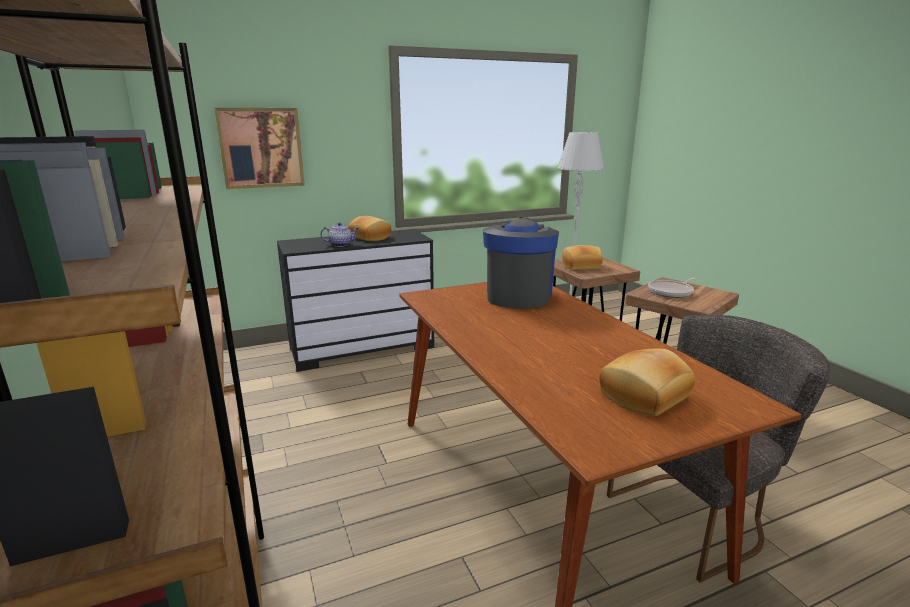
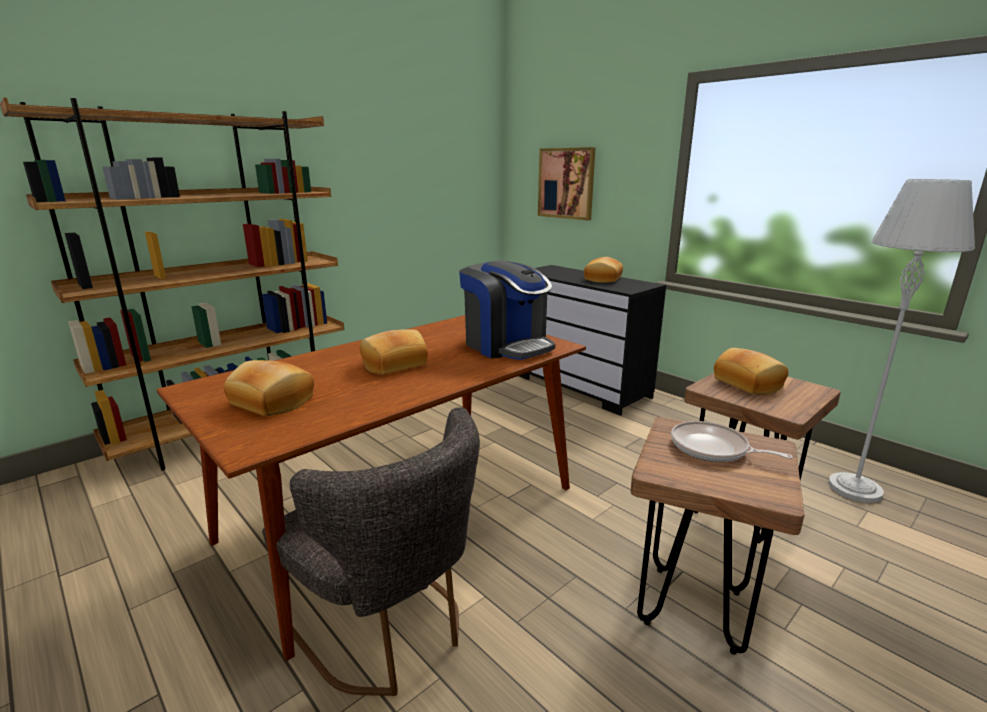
camera: 70 degrees right, 0 degrees up
teapot [320,222,359,247] -> none
coffee machine [483,218,559,309] -> coffee machine turned 60 degrees clockwise [459,260,555,360]
none -> bread [360,330,428,375]

